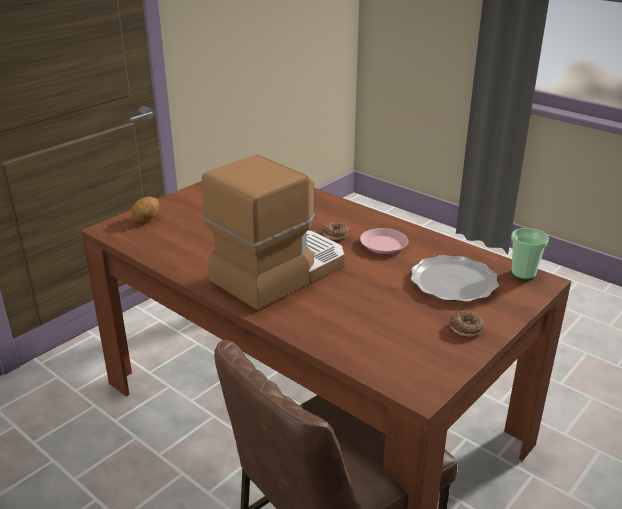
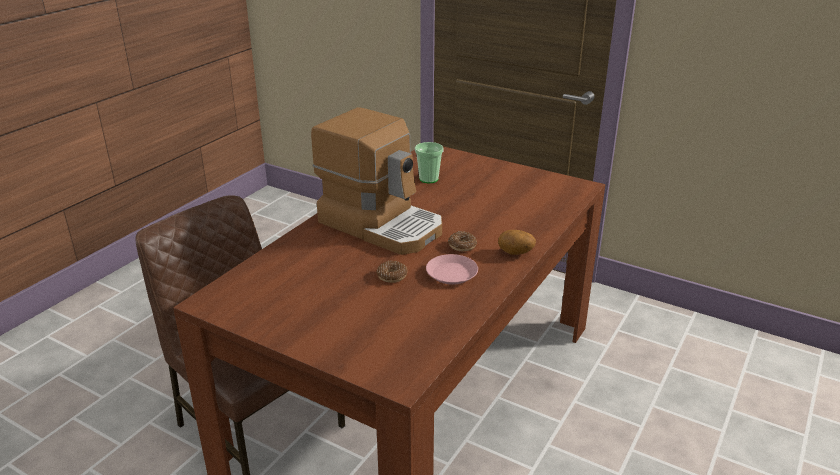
camera: 80 degrees right, 0 degrees up
potato [131,196,159,222] -> potato moved to [498,230,536,255]
plate [411,255,499,302] -> none
donut [449,311,484,336] -> donut moved to [376,261,407,283]
cup [511,228,549,280] -> cup moved to [415,142,444,183]

